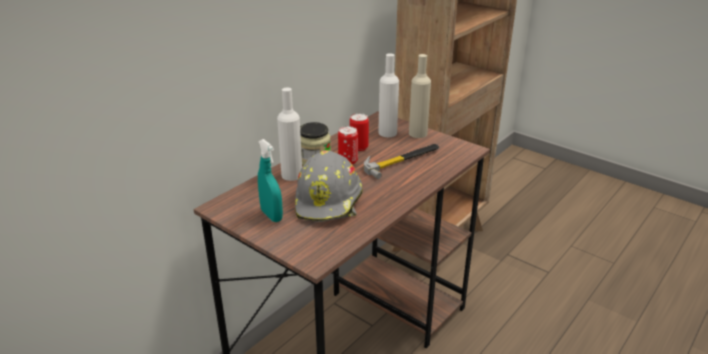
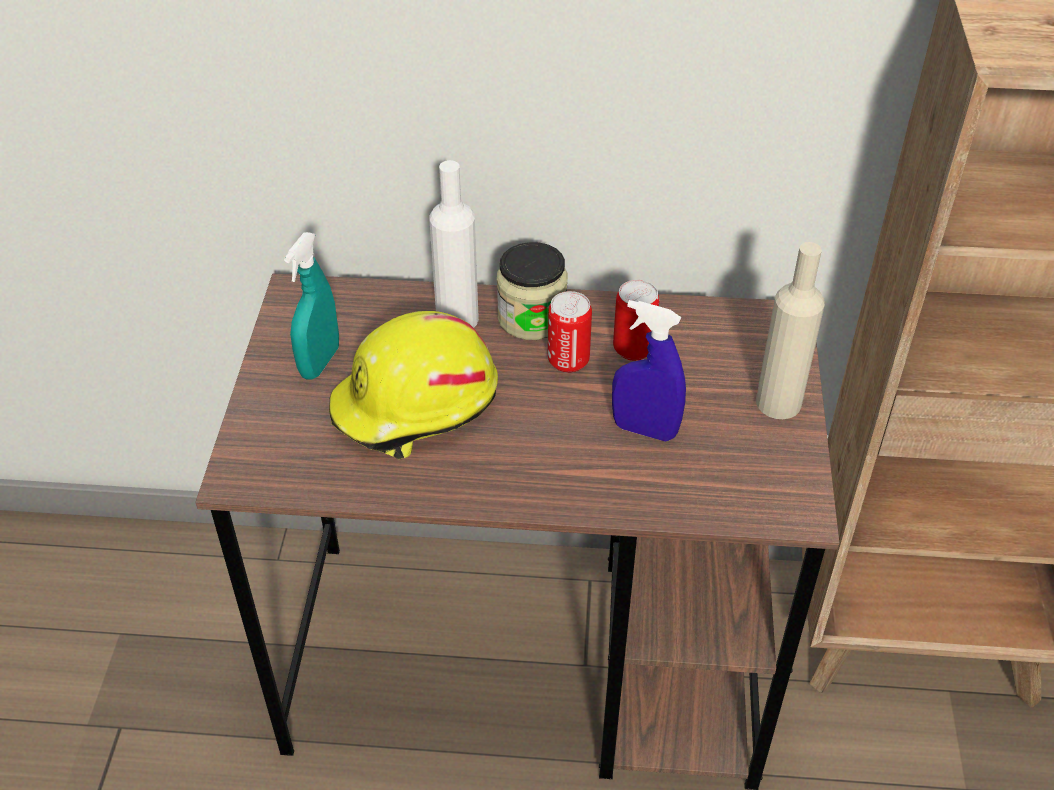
camera: 55 degrees right, 15 degrees up
grey hard hat [295,150,363,222] -> yellow hard hat [329,311,498,459]
hammer [364,144,439,179] -> blue spray bottle [612,300,686,441]
white bottle [378,53,399,137] -> none

